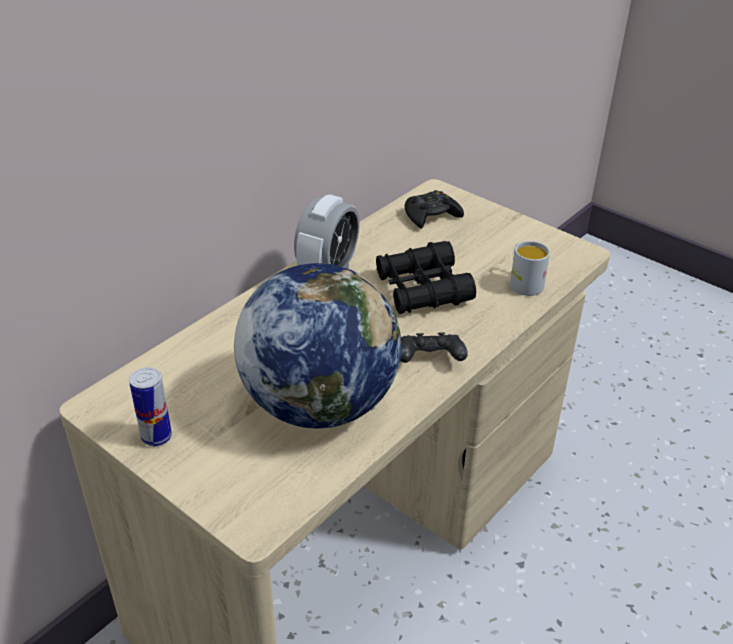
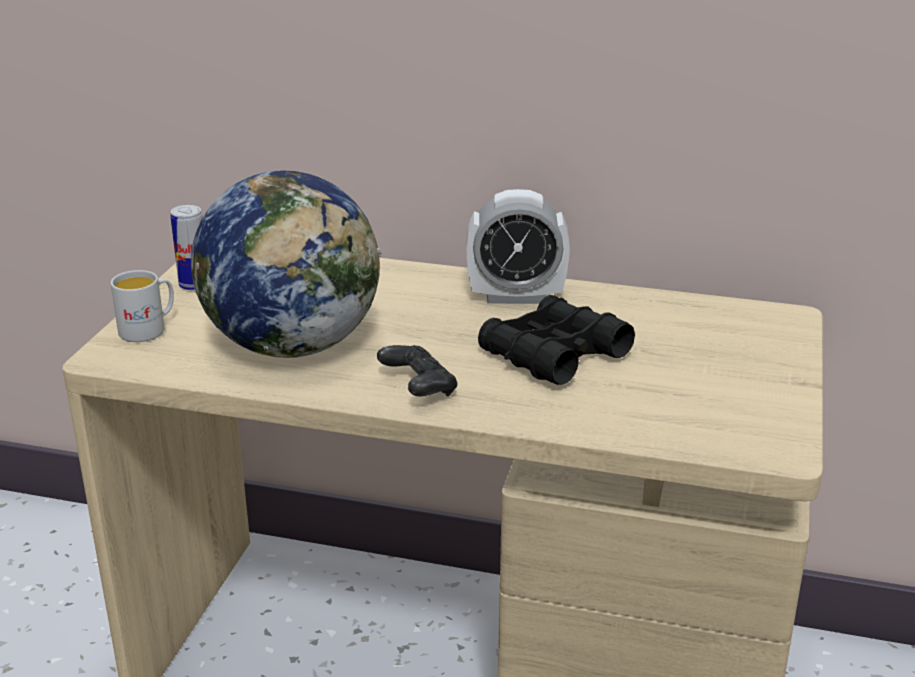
camera: 65 degrees right, 10 degrees down
black game controller [405,190,464,229] -> none
white mug [510,241,550,296] -> white mug moved to [111,270,174,342]

